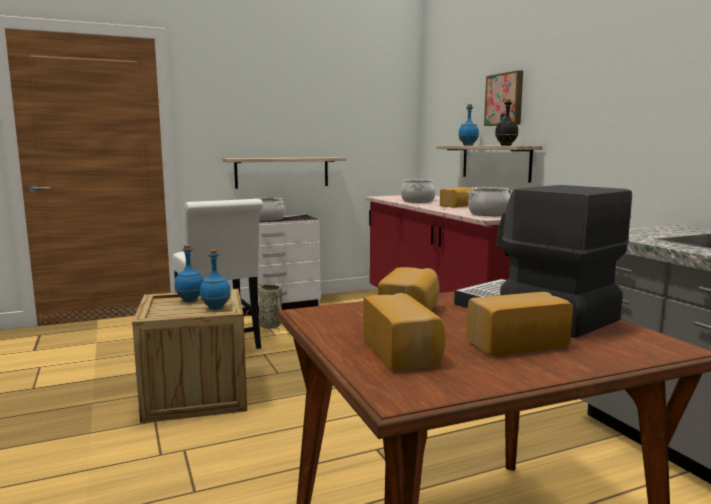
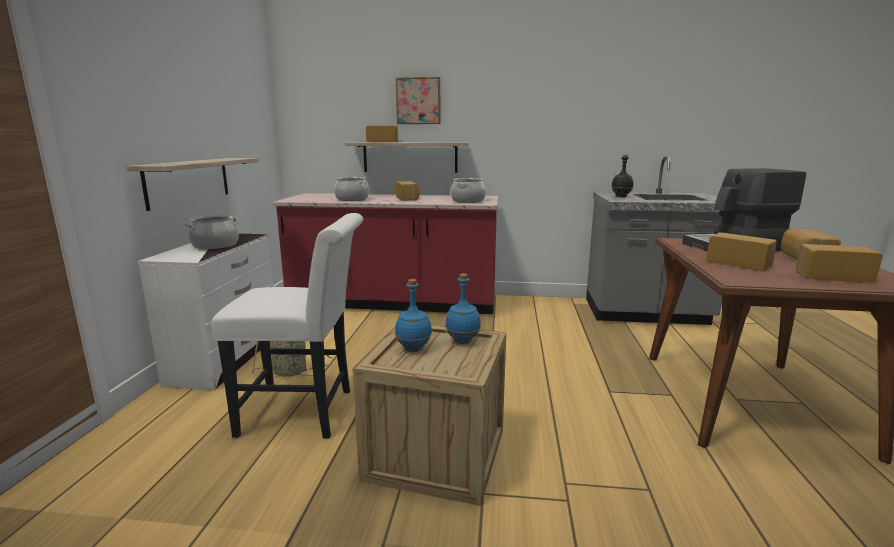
camera: 60 degrees left, 5 degrees up
blue bottle [458,104,479,146] -> bread [366,126,398,142]
black bottle [495,99,518,146] -> black bottle moved to [611,155,633,197]

